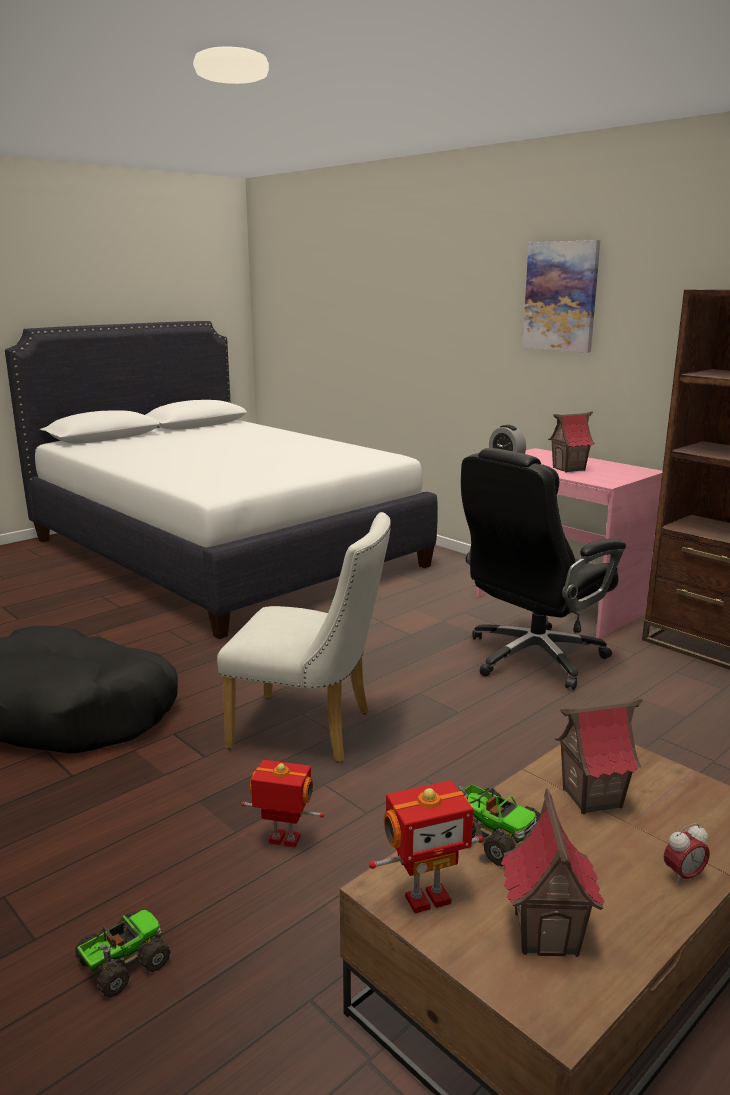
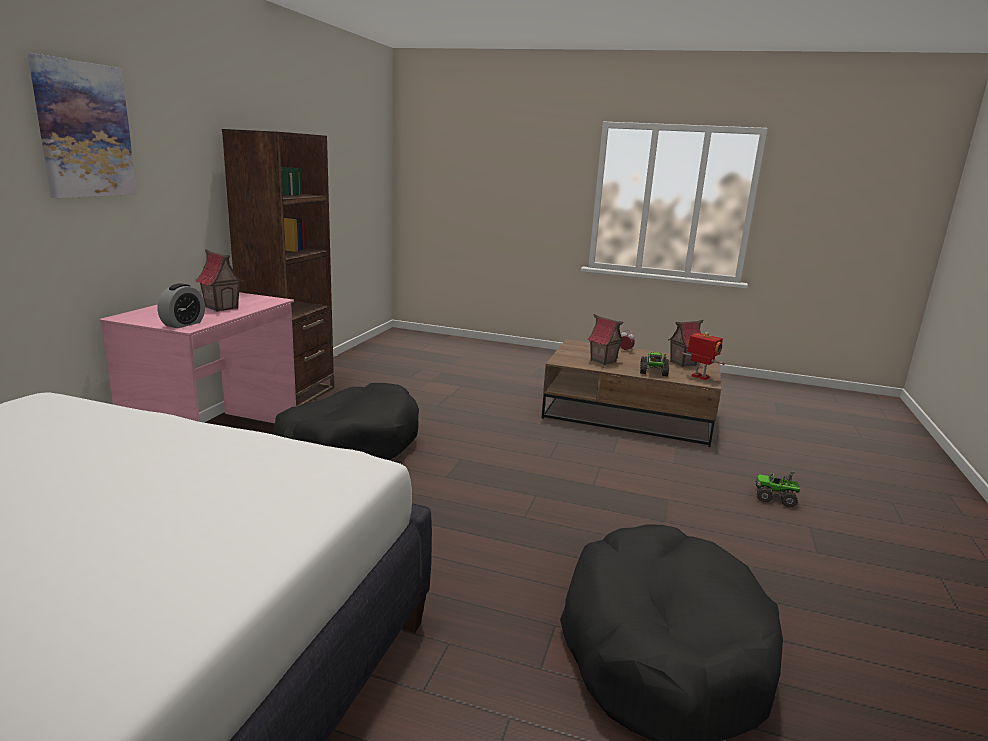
camera: 120 degrees left, 0 degrees up
white chair [217,512,391,763] -> none
toy robot [241,760,325,847] -> none
black office chair [461,448,626,690] -> black dog bed [274,383,419,460]

